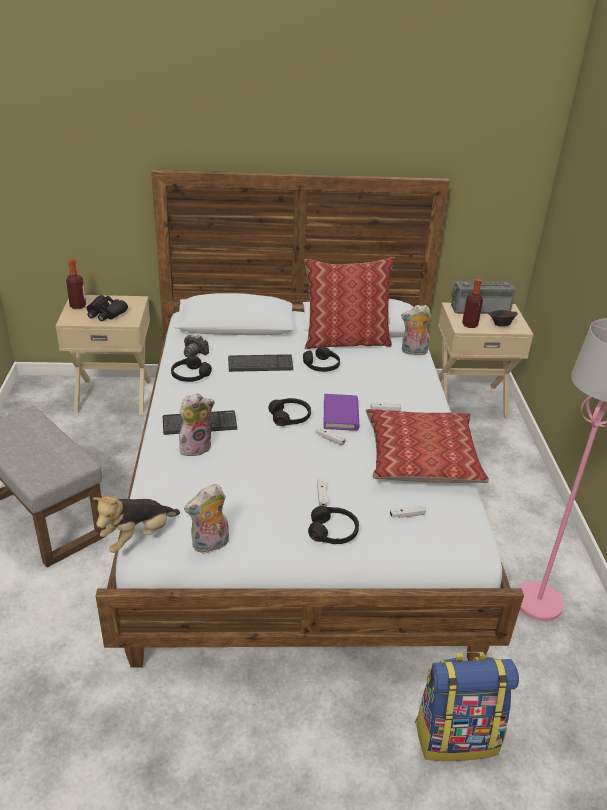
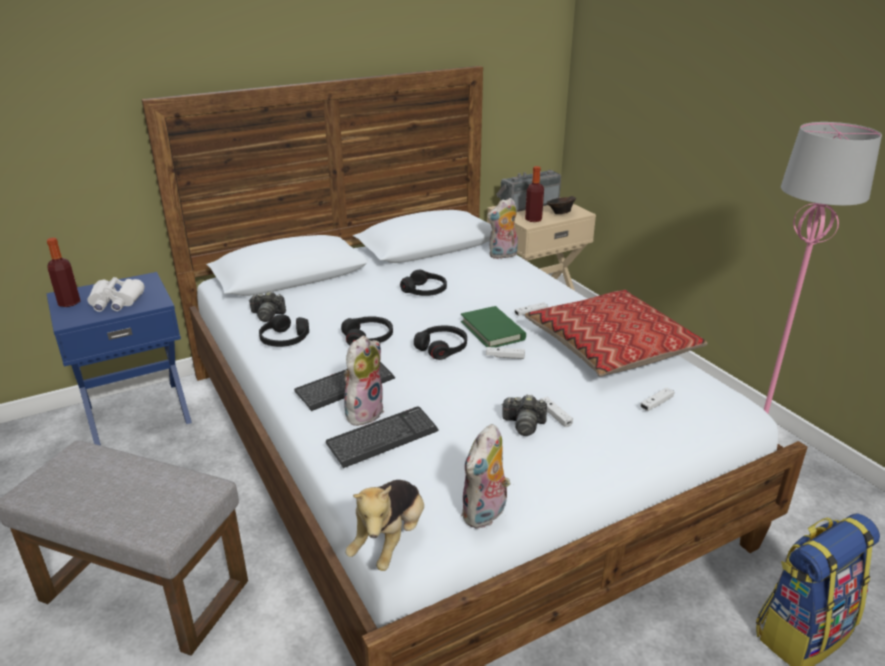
camera: 25 degrees left, 5 degrees down
beige nightstand [55,295,151,414] -> blue nightstand [46,272,192,446]
black binoculars [87,295,128,321] -> white binoculars [87,277,145,312]
keyboard [228,354,293,372] -> keyboard moved to [326,406,439,468]
pillow [304,257,395,349] -> none
black headphones [308,506,359,544] -> black headphones moved to [341,316,393,346]
purple book [323,394,359,431] -> green book [461,306,526,347]
none -> camera [501,395,547,436]

